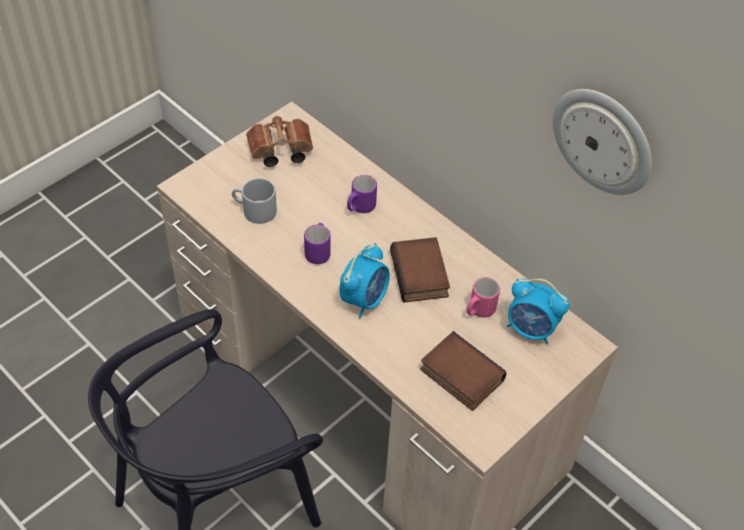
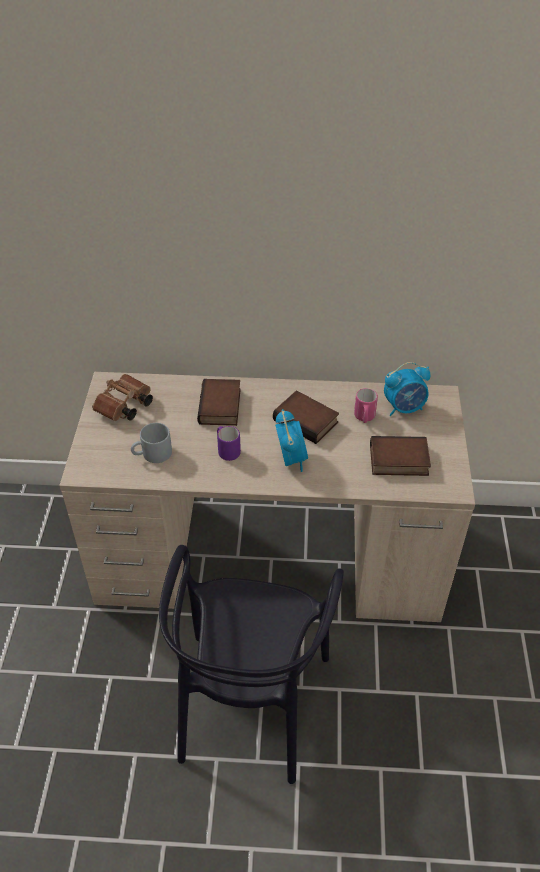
camera: 40 degrees left, 5 degrees down
purple mug [347,175,377,213] -> book [197,379,241,426]
wall clock [553,89,652,195] -> none

